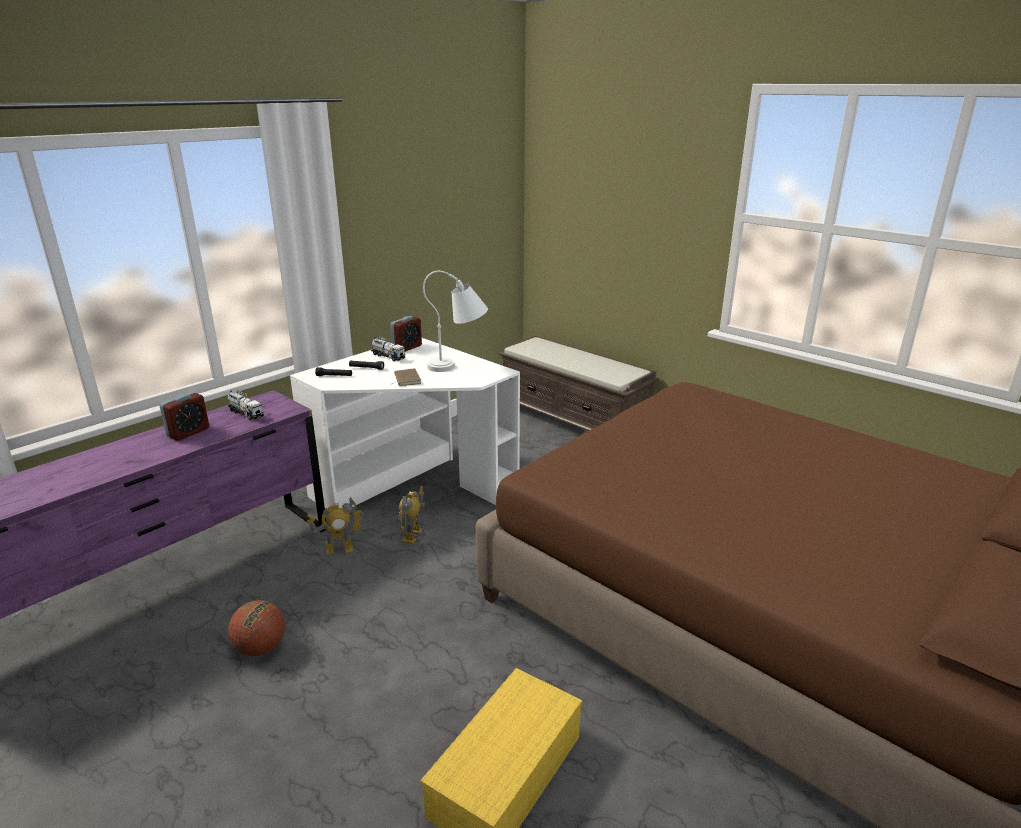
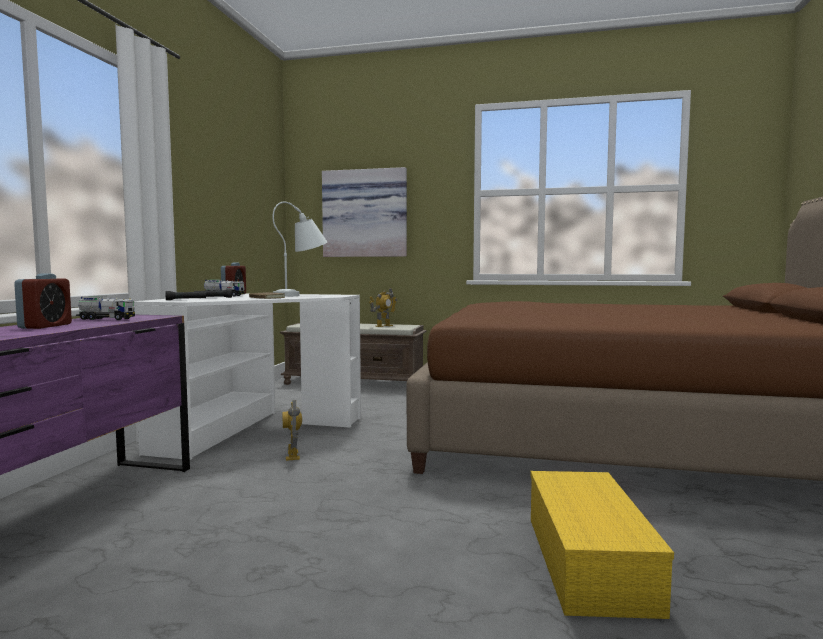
camera: 30 degrees left, 20 degrees down
basketball [228,600,285,656] -> none
toy robot [307,497,364,555] -> toy robot moved to [369,288,397,327]
none -> picture [322,167,407,257]

